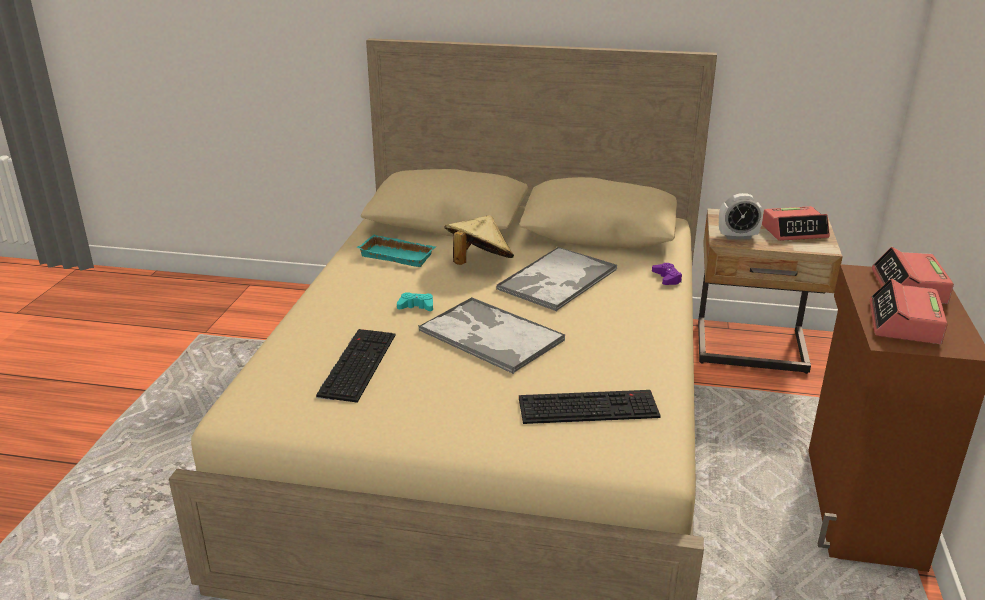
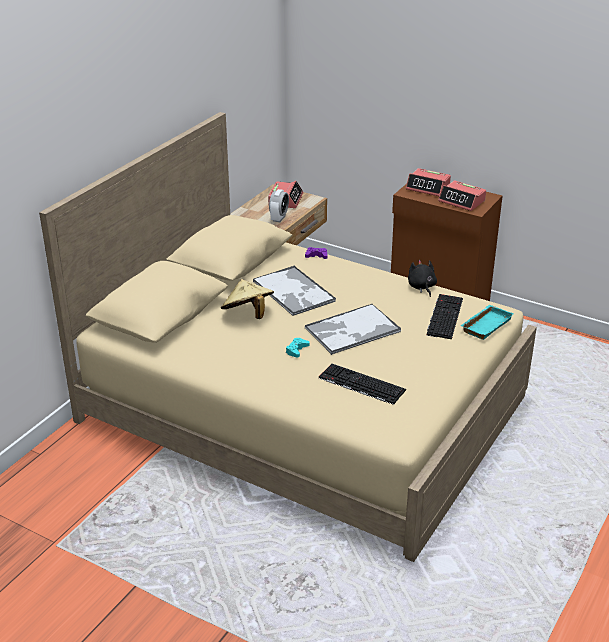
camera: 70 degrees left, 5 degrees up
turquoise tray [356,235,436,267] -> turquoise tray moved to [460,305,513,340]
none -> black plush toy [408,260,437,297]

